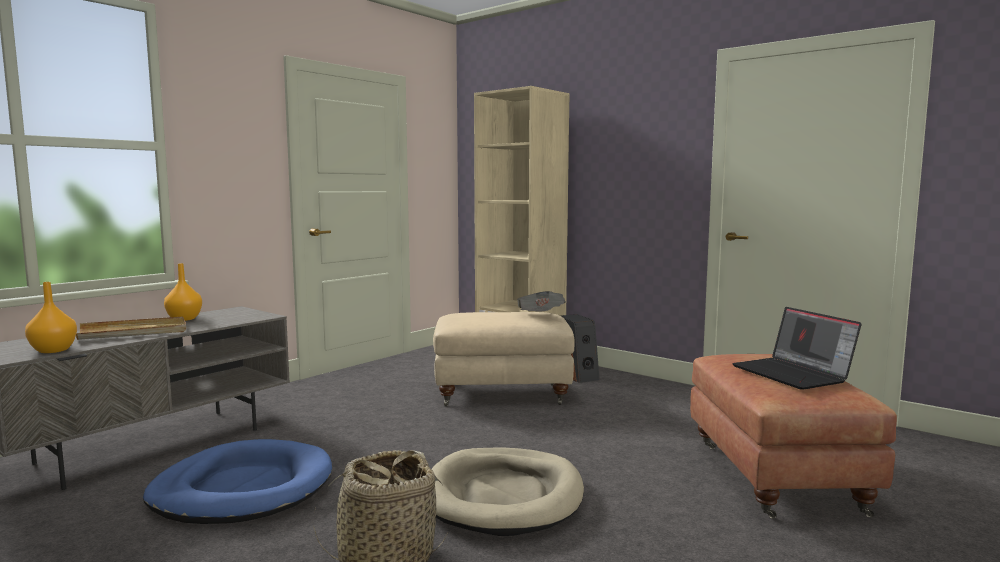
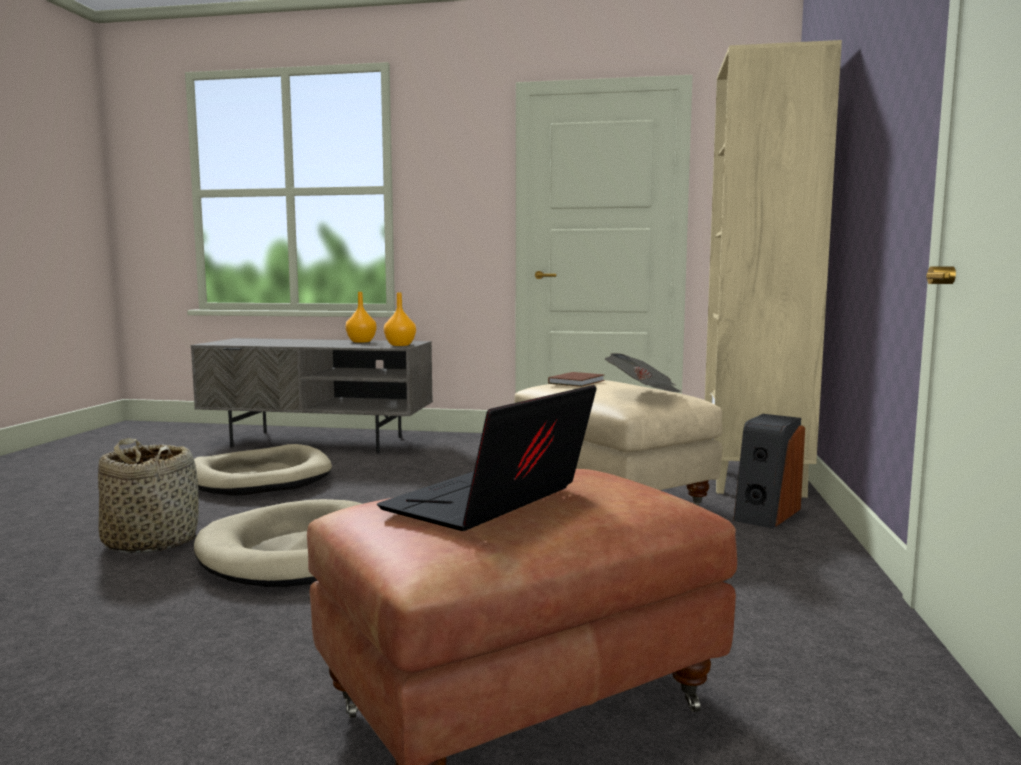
camera: 60 degrees right, 0 degrees up
orange vase [25,282,77,353] -> orange vase moved to [384,293,416,346]
beige tray [76,316,186,340] -> none
blue dog bed [143,439,332,524] -> beige dog bed [194,444,332,495]
none -> brown book [548,372,604,387]

